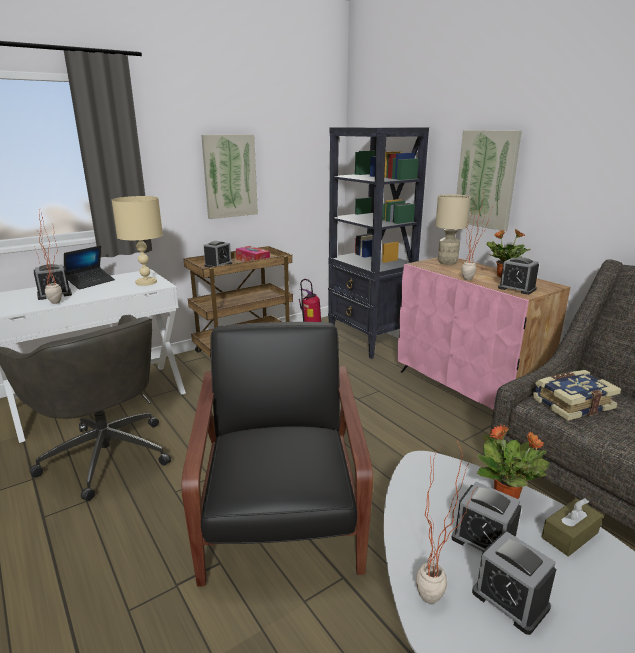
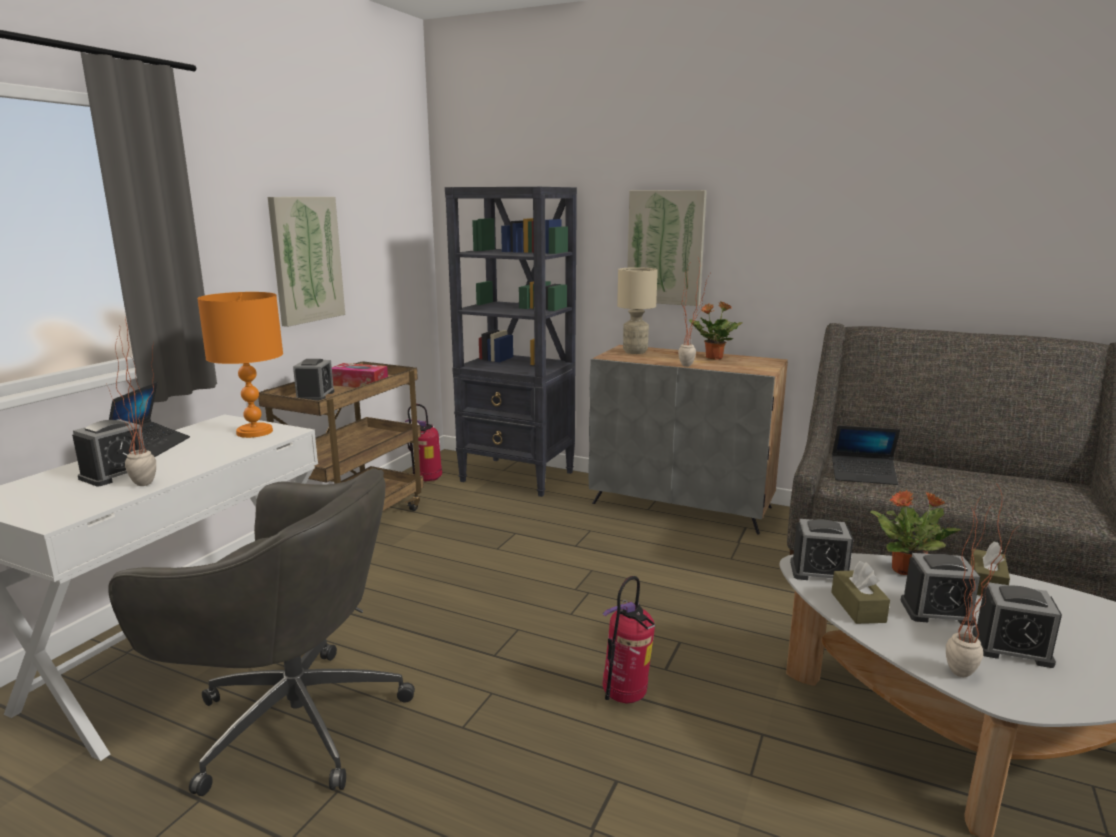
camera: 30 degrees left, 5 degrees down
beige table lamp [112,196,163,286] -> orange table lamp [197,292,283,438]
black armchair [182,322,373,587] -> fire extinguisher [603,576,655,703]
pink cabinet [397,257,570,410] -> grey cabinet [588,345,788,535]
alarm clock [498,257,539,295] -> alarm clock moved to [790,519,853,580]
book [533,370,621,421] -> laptop [832,425,900,485]
none -> brown tissue box [831,561,890,624]

